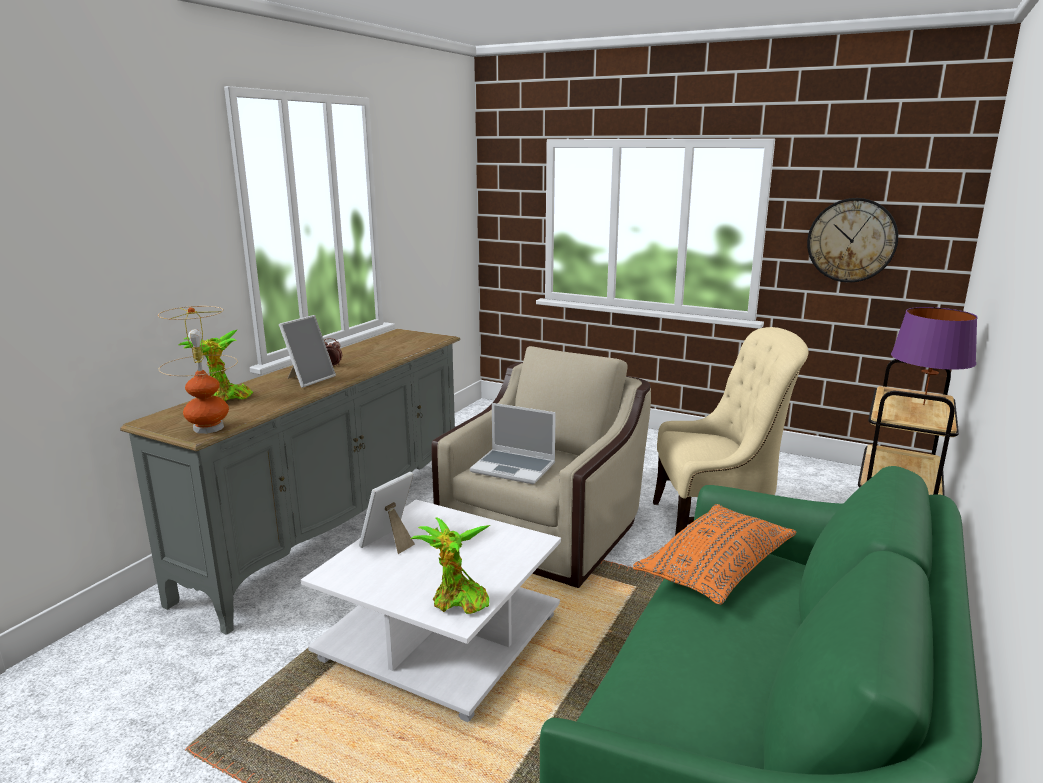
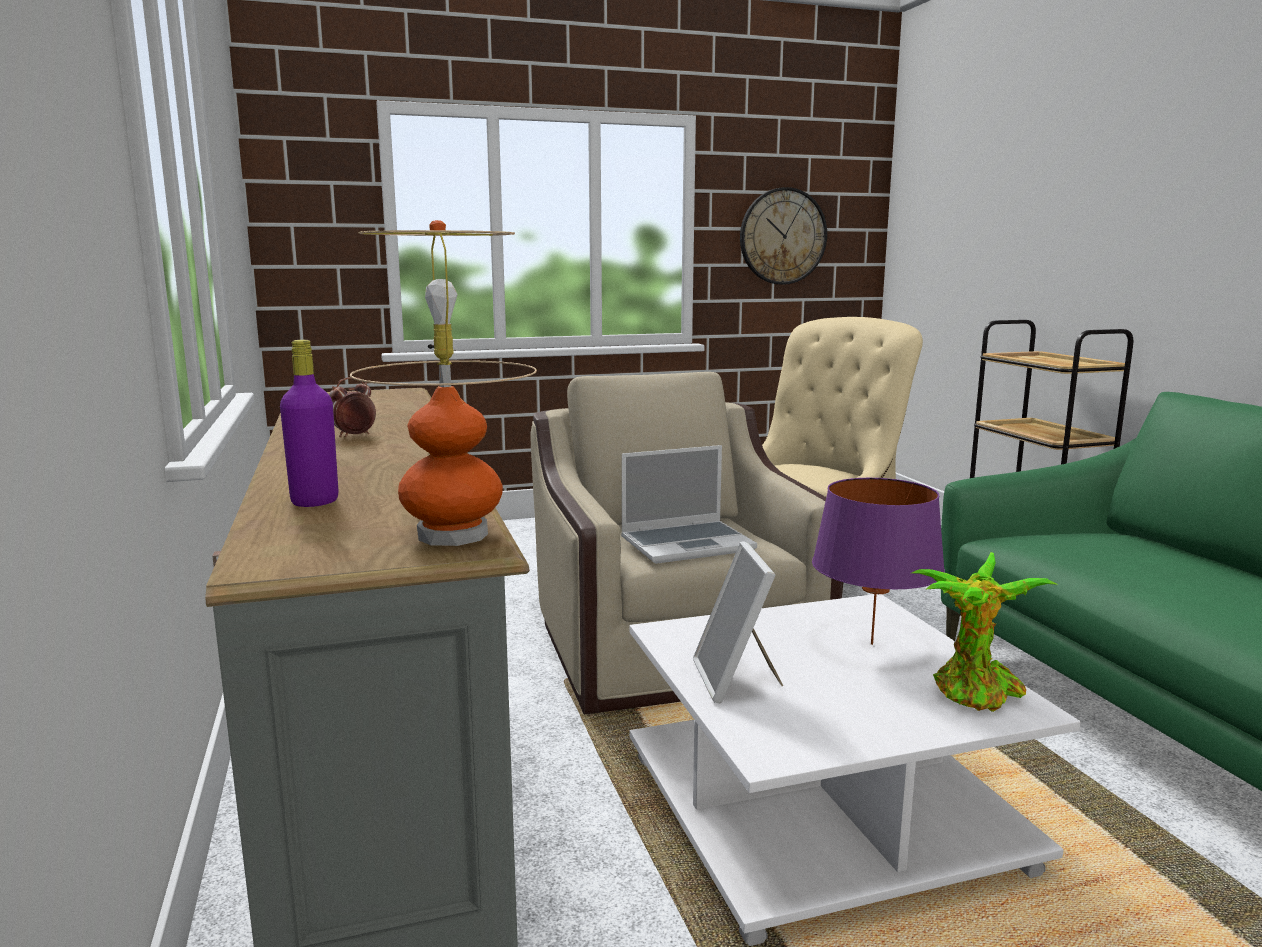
camera: 45 degrees left, 5 degrees down
potted plant [179,330,253,401] -> purple bottle [280,340,338,507]
picture frame [279,315,336,388] -> none
orange pillow [633,504,796,605] -> none
purple table lamp [891,307,978,405] -> purple table lamp moved to [812,478,945,645]

